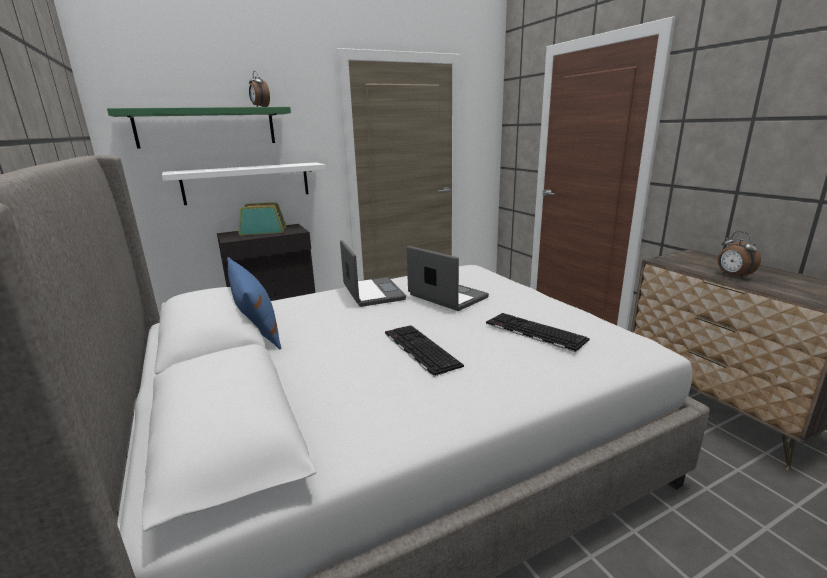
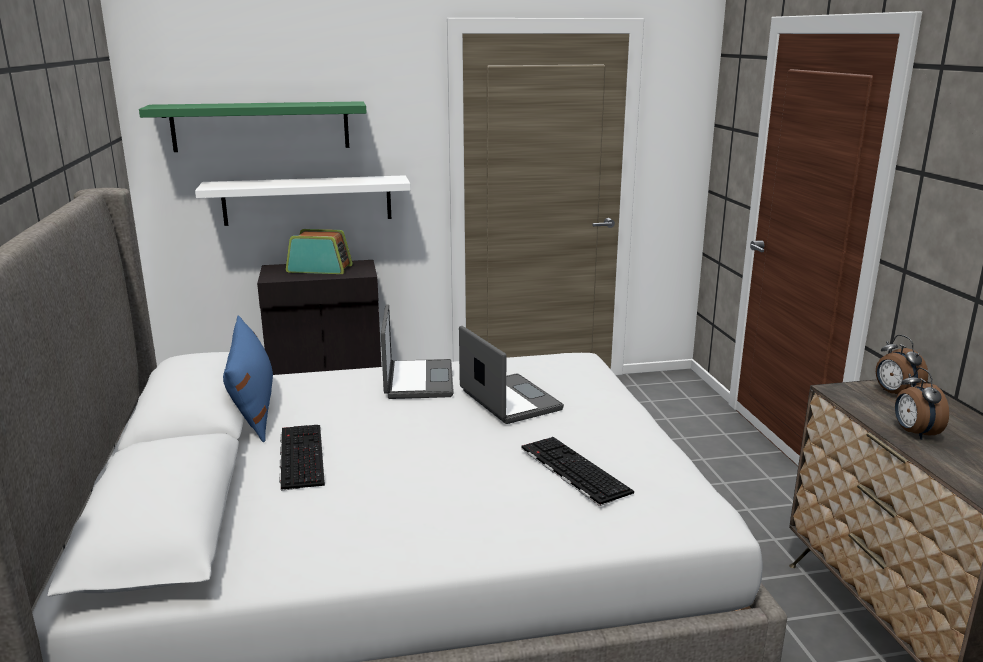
camera: 15 degrees right, 0 degrees up
alarm clock [249,71,270,107] -> alarm clock moved to [876,335,928,394]
keyboard [385,325,464,377] -> keyboard moved to [279,425,325,491]

